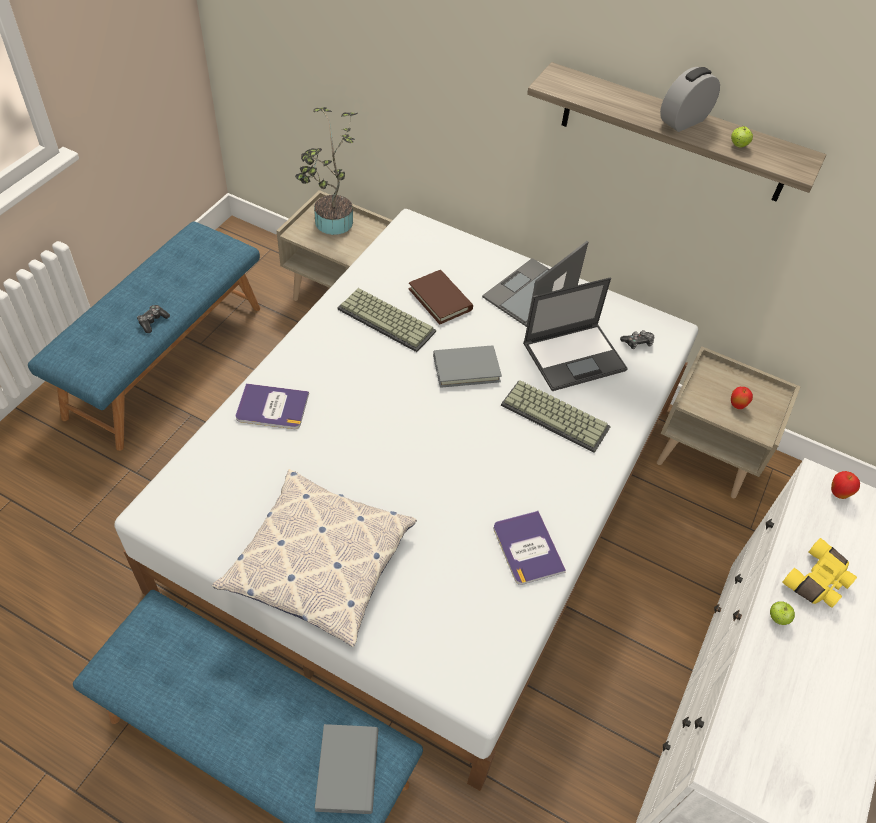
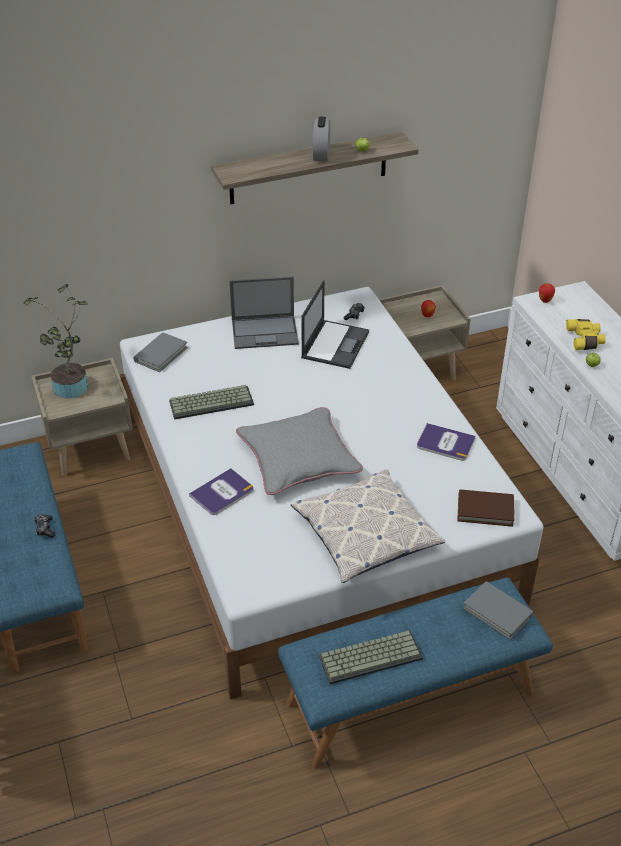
camera: 45 degrees left, 10 degrees down
brown book [408,270,473,325] -> brown book moved to [457,489,514,527]
grey book [433,345,502,388] -> grey book moved to [134,333,188,372]
laptop [482,241,588,327] -> laptop turned 90 degrees counterclockwise [230,276,299,349]
keyboard [501,380,611,453] -> keyboard moved to [319,631,423,684]
none -> grey pillow [236,407,363,495]

